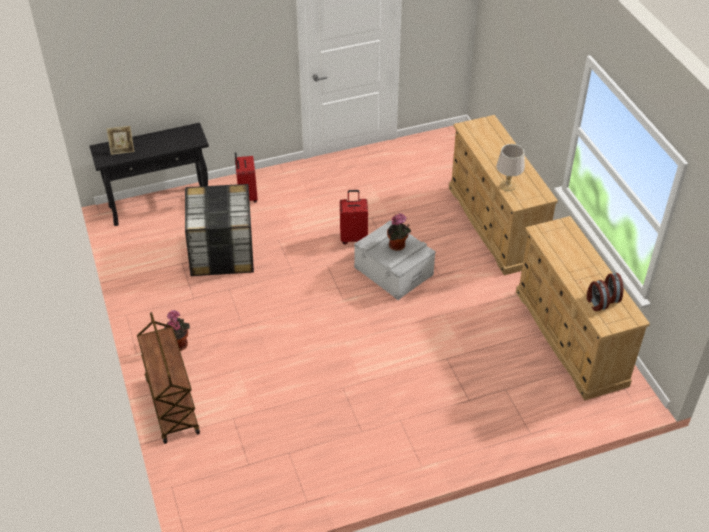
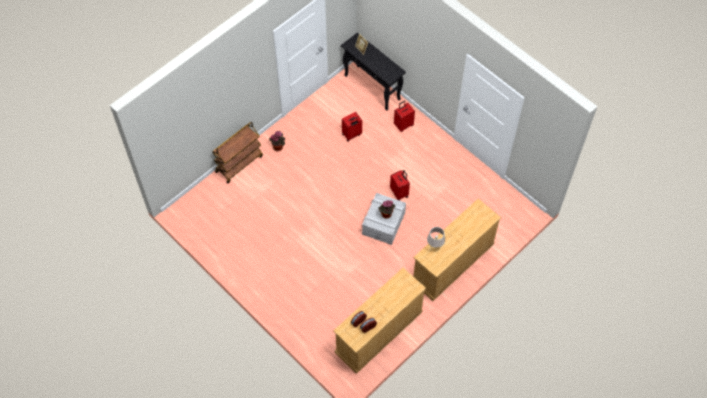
camera: 65 degrees right, 15 degrees up
storage box [185,184,254,276] -> red suitcase [342,112,362,142]

